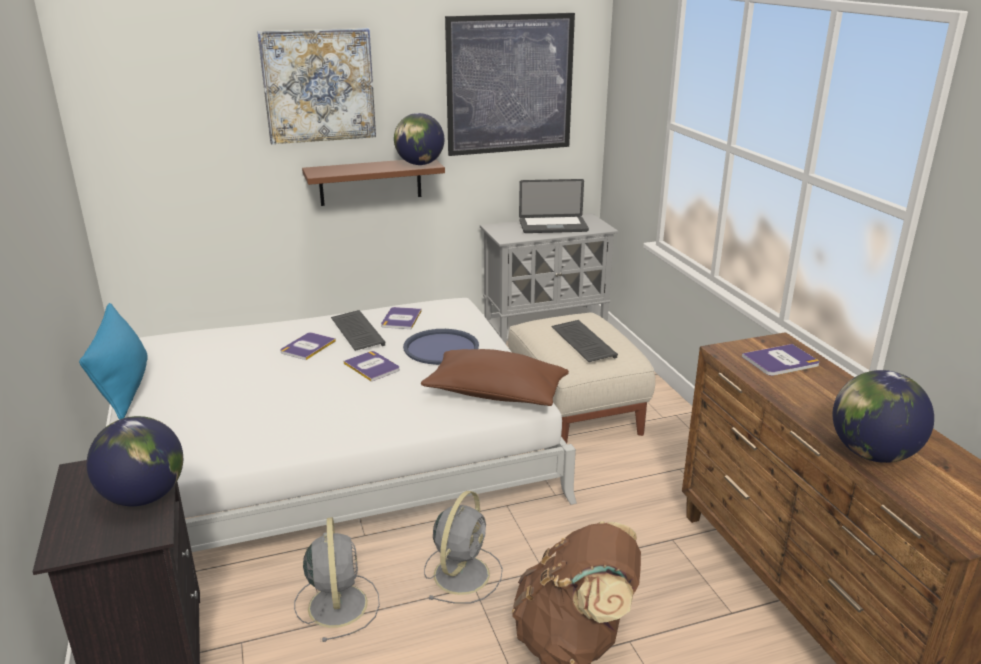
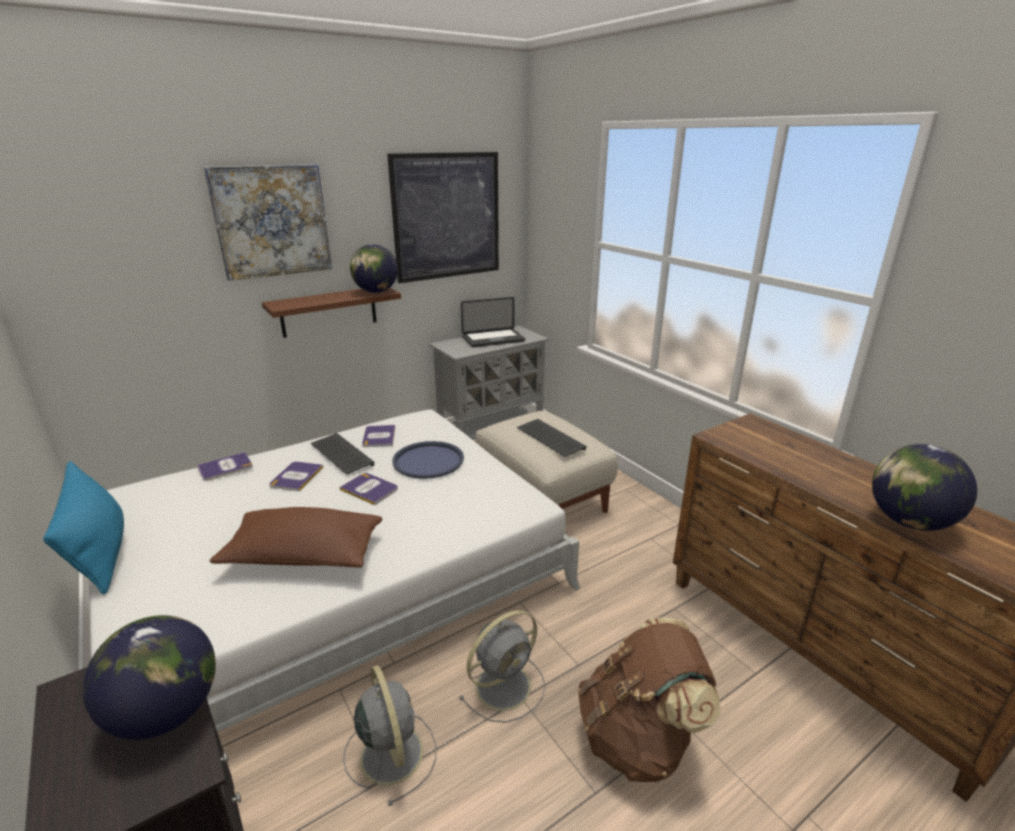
camera: 15 degrees left, 0 degrees up
brown pillow [421,349,569,406] -> brown pillow moved to [210,507,383,568]
grey fan [424,491,503,604] -> grey fan turned 45 degrees clockwise [459,610,546,723]
book [742,344,819,376] -> book moved to [197,452,253,481]

